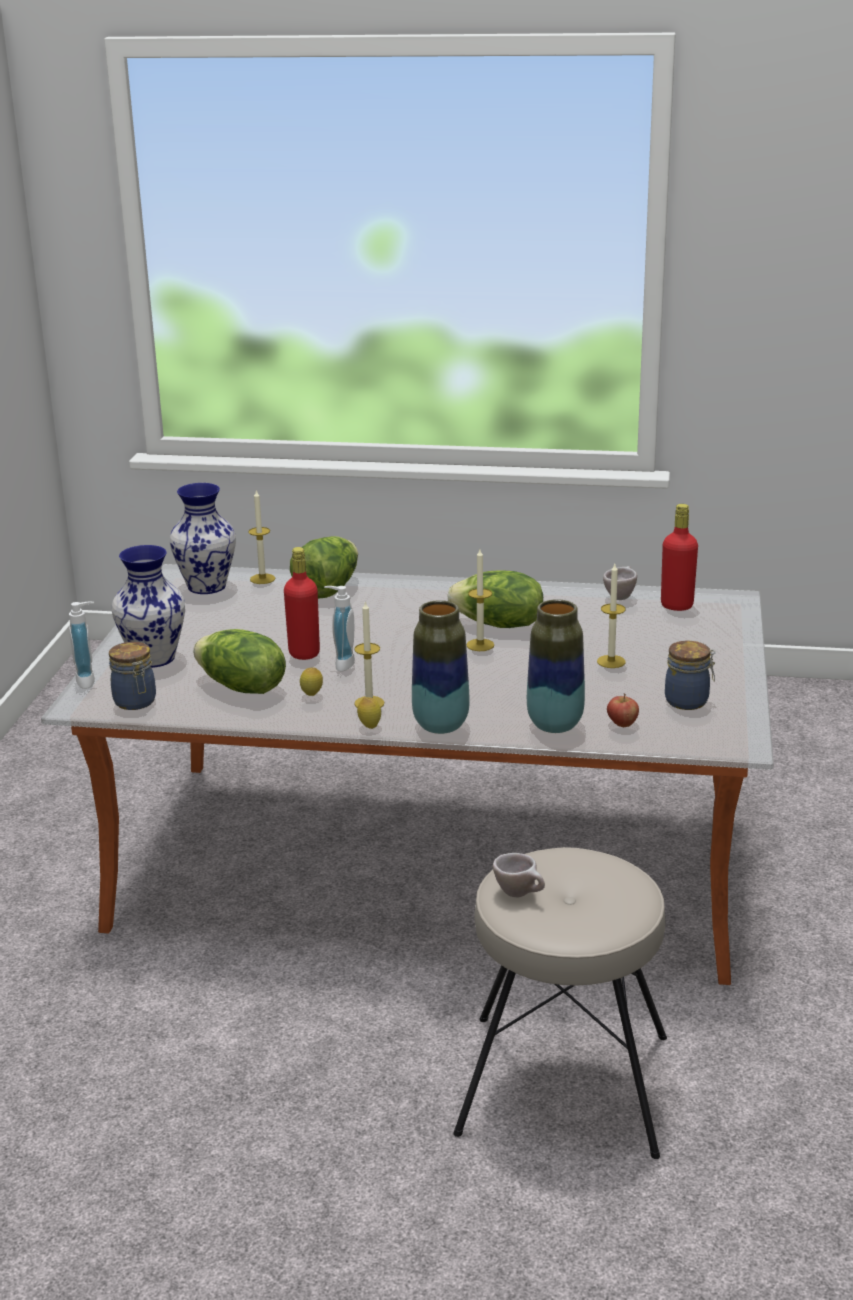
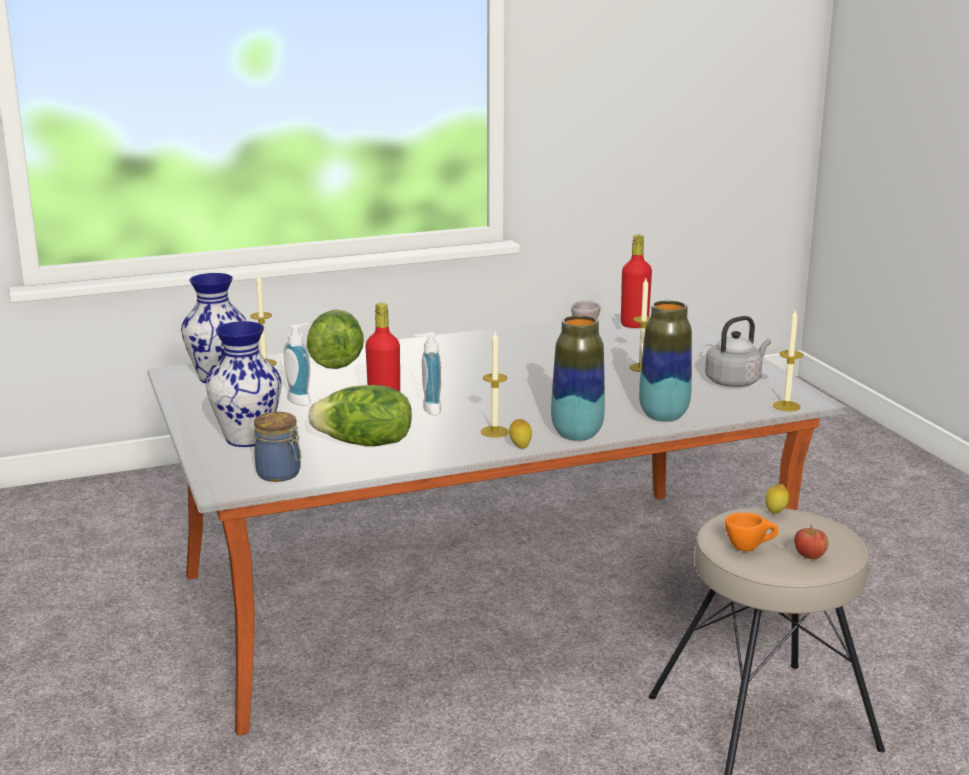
camera: 30 degrees left, 5 degrees down
soap dispenser [69,602,95,689] -> soap dispenser moved to [284,323,311,406]
lemon [300,668,323,696] -> lemon moved to [765,484,789,513]
lettuce [447,571,543,628] -> none
candle [466,549,494,651] -> candle moved to [773,309,803,412]
beige cup [493,853,545,897] -> orange cup [725,513,778,551]
apple [607,693,639,727] -> apple moved to [794,524,828,559]
jar [665,641,716,710] -> grey kettle [705,316,771,387]

